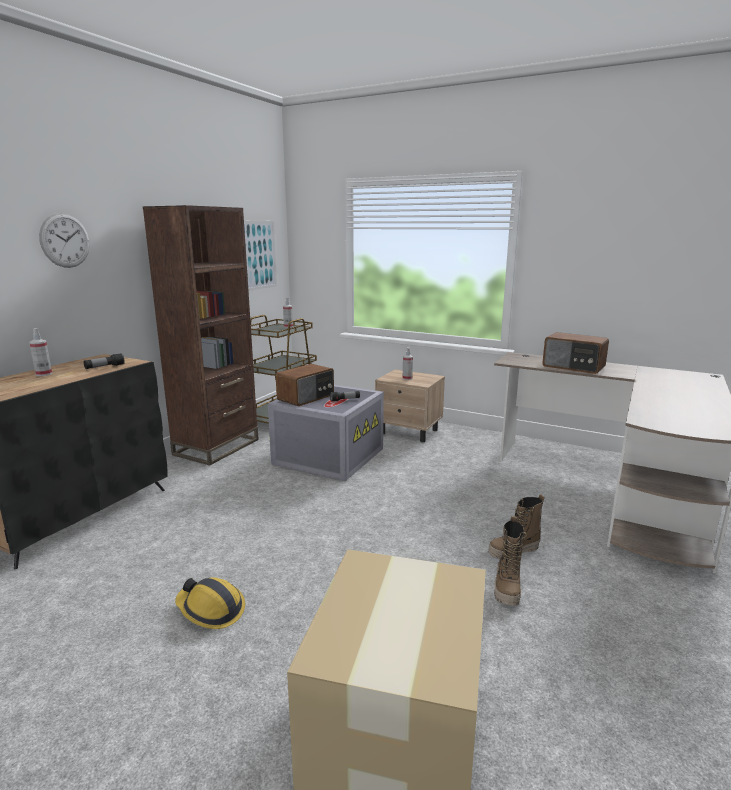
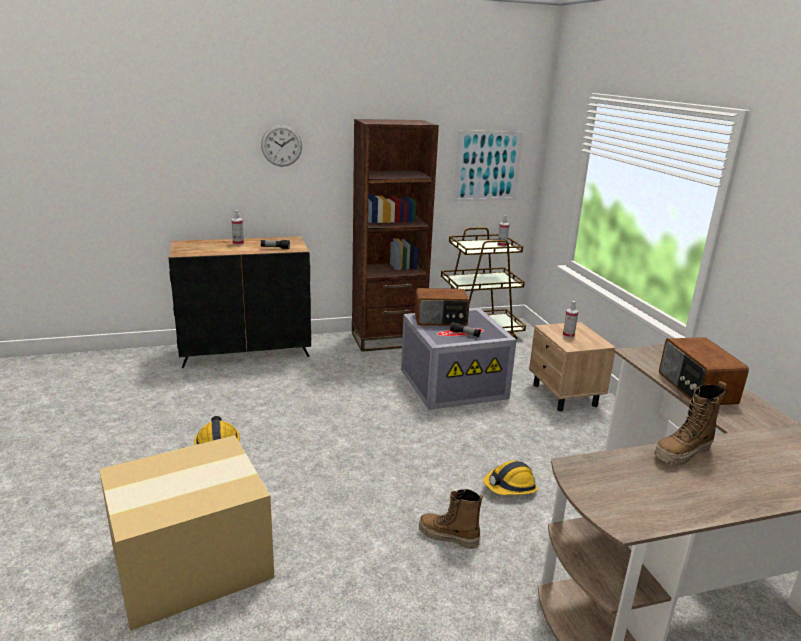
camera: 45 degrees right, 5 degrees up
boot [494,516,527,606] -> boot moved to [654,381,726,466]
none -> hard hat [483,460,538,495]

